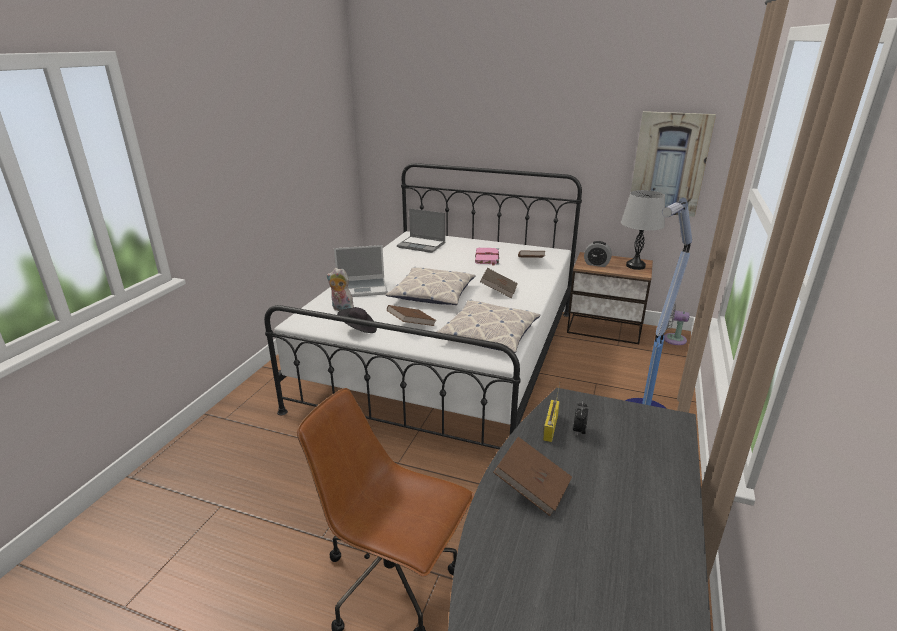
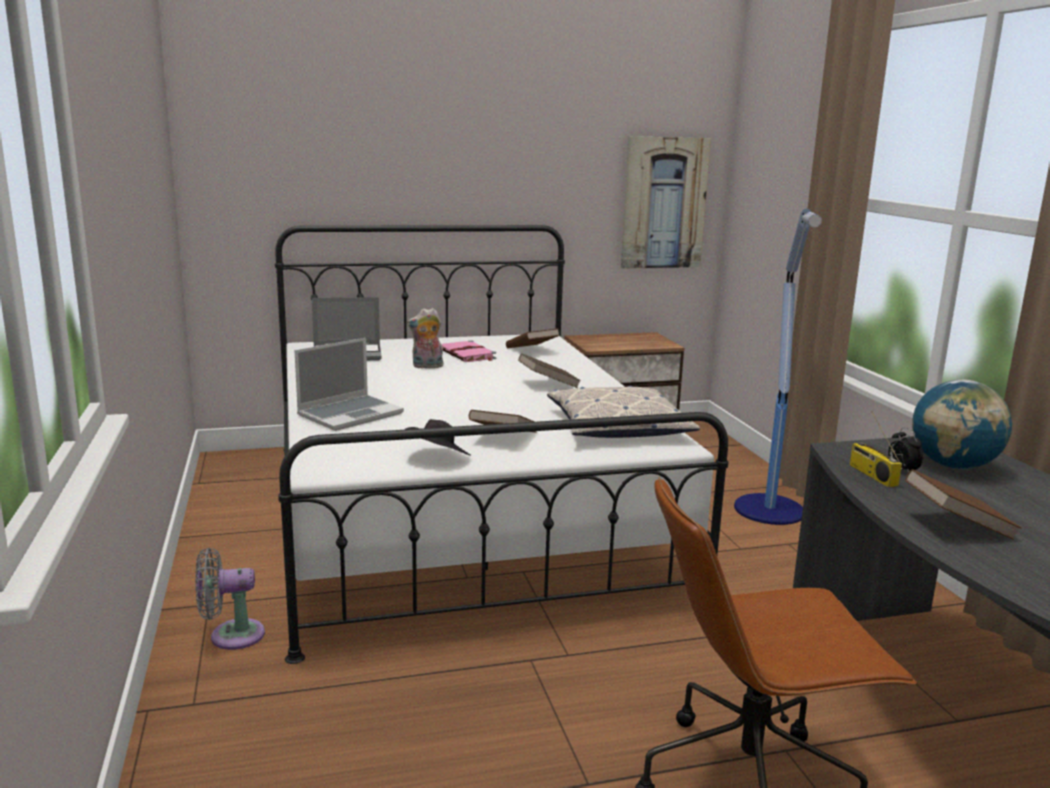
camera: 35 degrees left, 10 degrees down
plush toy [327,268,354,311] -> plush toy moved to [407,308,443,368]
pillow [386,267,475,305] -> none
alarm clock [584,241,612,267] -> none
grey table lamp [621,190,665,270] -> none
grey fan [664,302,690,345] -> grey fan moved to [195,548,265,650]
none -> globe [912,379,1012,469]

